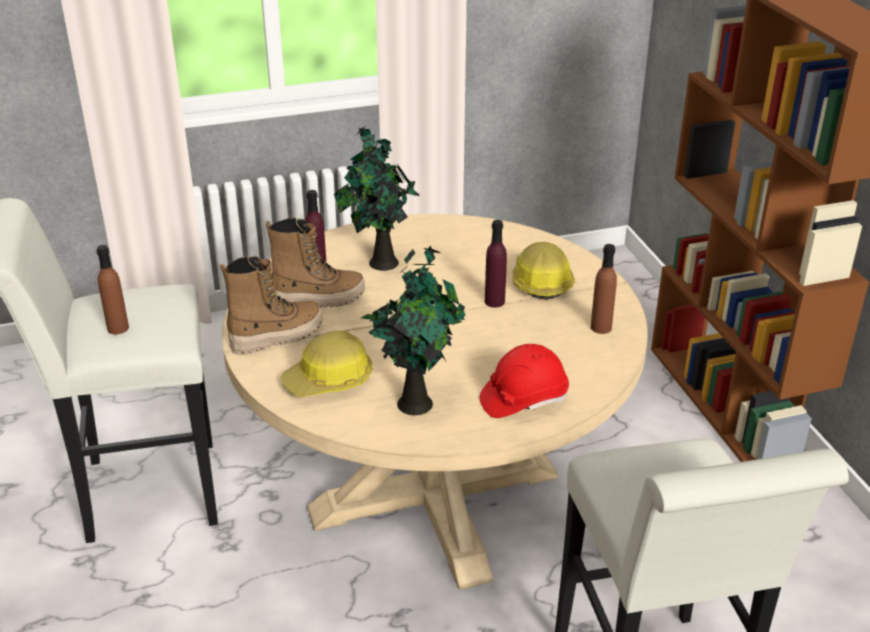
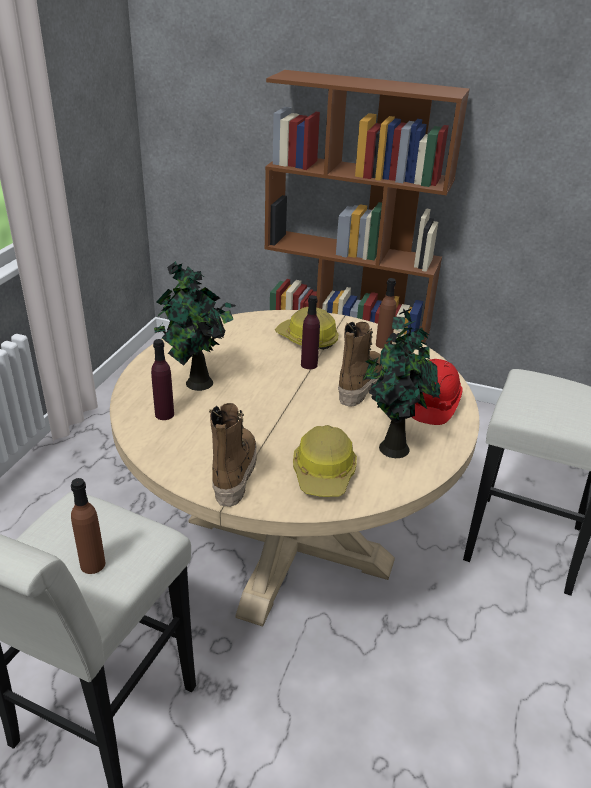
camera: 55 degrees left, 0 degrees up
boot [266,218,365,307] -> boot moved to [338,322,383,406]

